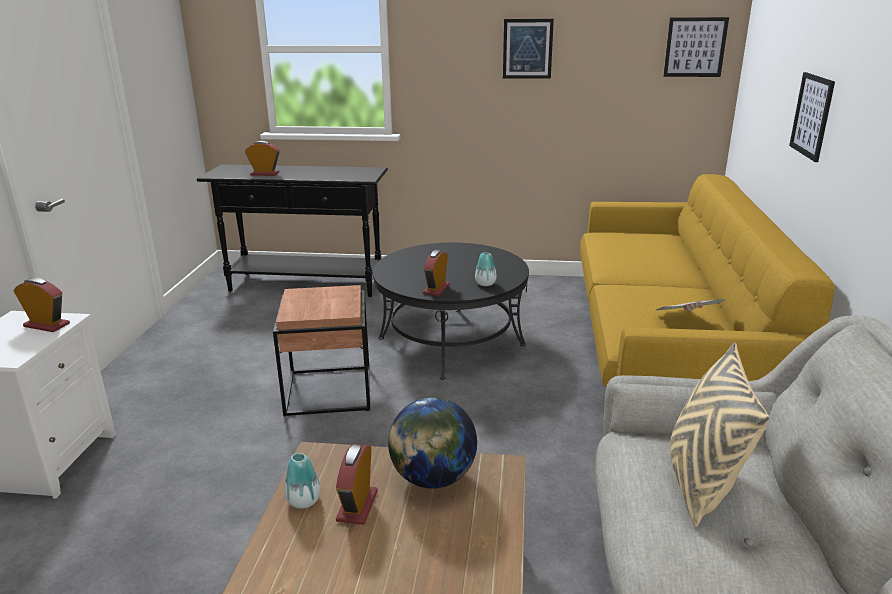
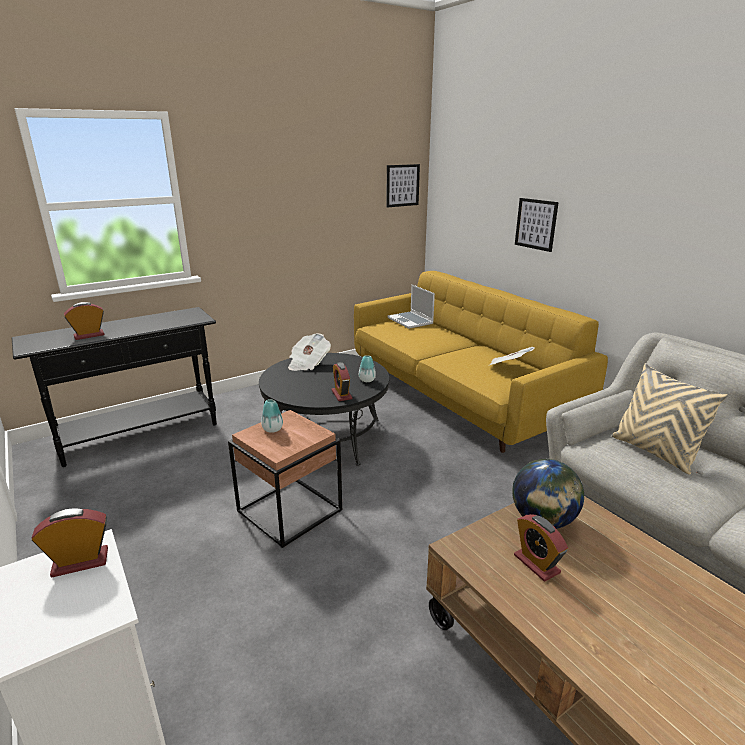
camera: 40 degrees left, 0 degrees up
vase [284,453,321,509] -> vase moved to [261,399,283,433]
picture [503,19,554,79] -> none
none -> newspaper [288,333,331,371]
none -> laptop [387,284,435,329]

